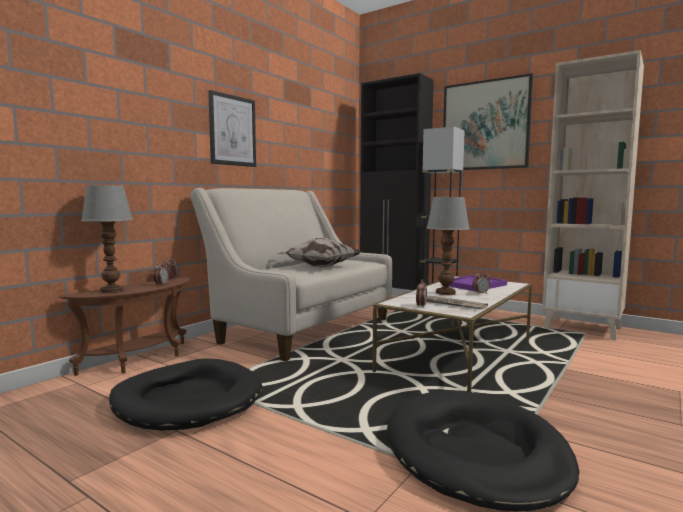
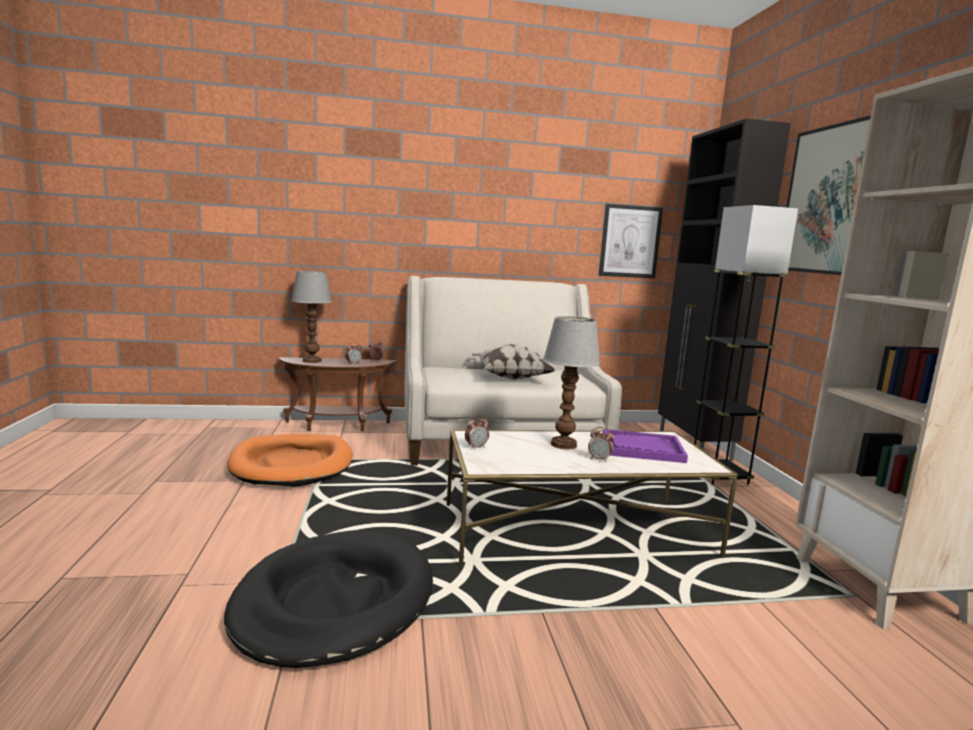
camera: 45 degrees right, 5 degrees up
black dog bed [109,358,262,430] -> orange dog bed [227,434,352,487]
picture [208,90,256,167] -> picture moved to [599,204,663,278]
newspaper [426,295,488,310] -> none

